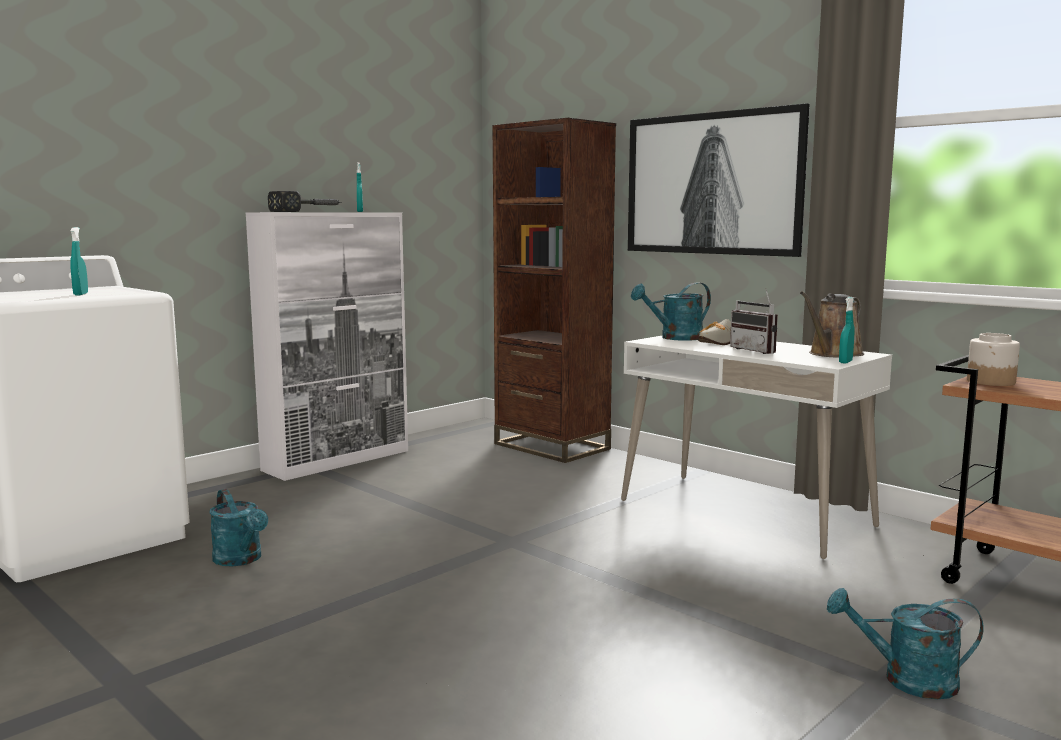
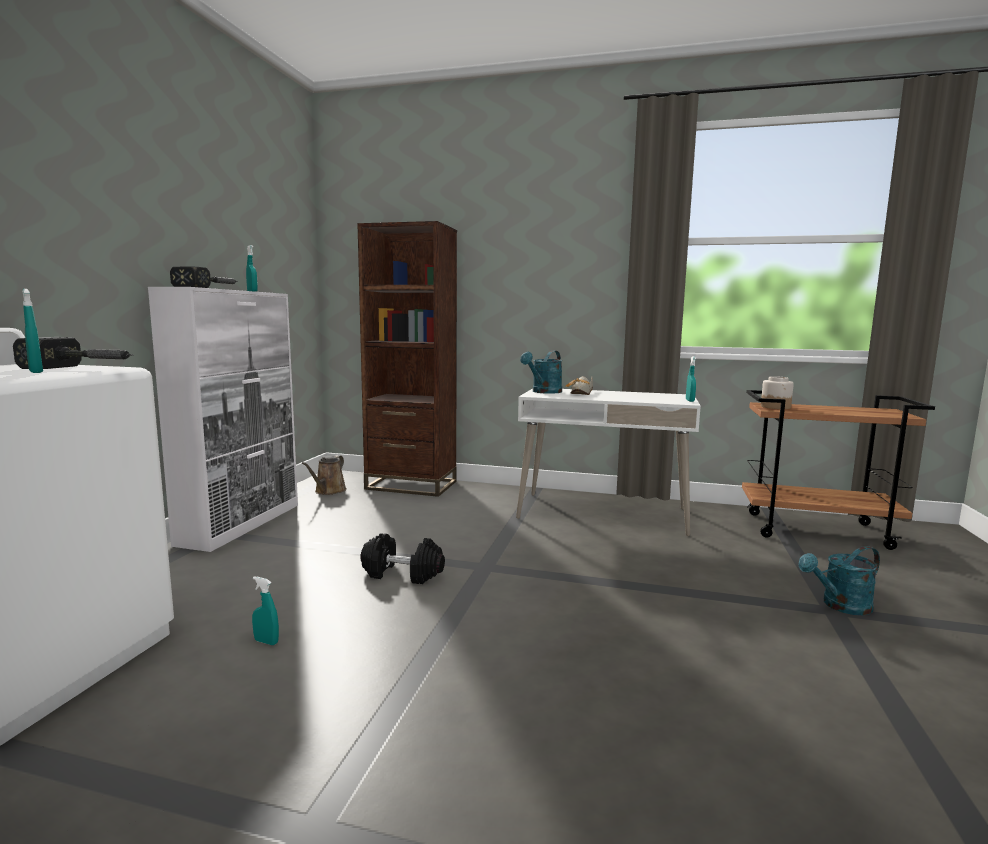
camera: 30 degrees left, 0 degrees up
turquoise watering can [209,489,268,567] -> turquoise spray bottle [252,576,279,645]
picture [628,103,810,257] -> none
radio [730,288,778,354] -> none
brown watering can [800,291,864,357] -> brown watering can moved to [302,455,347,495]
none -> hammer [13,337,134,369]
none -> black dumbbell [360,533,445,584]

